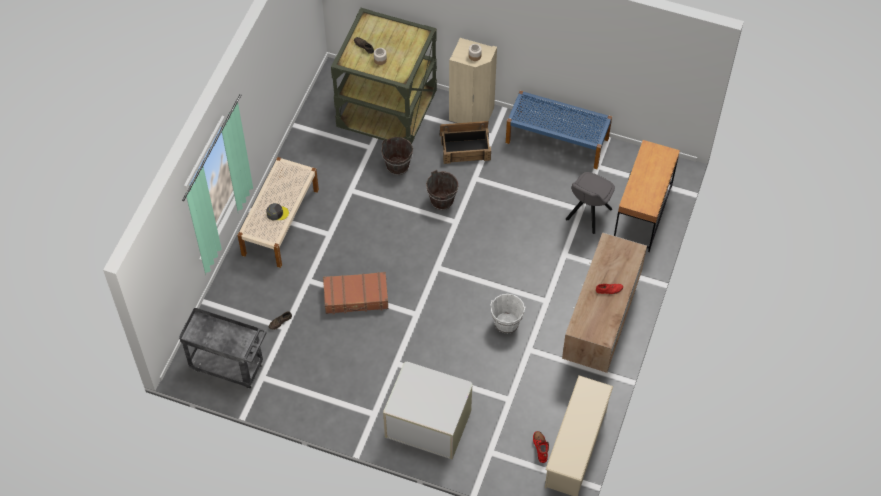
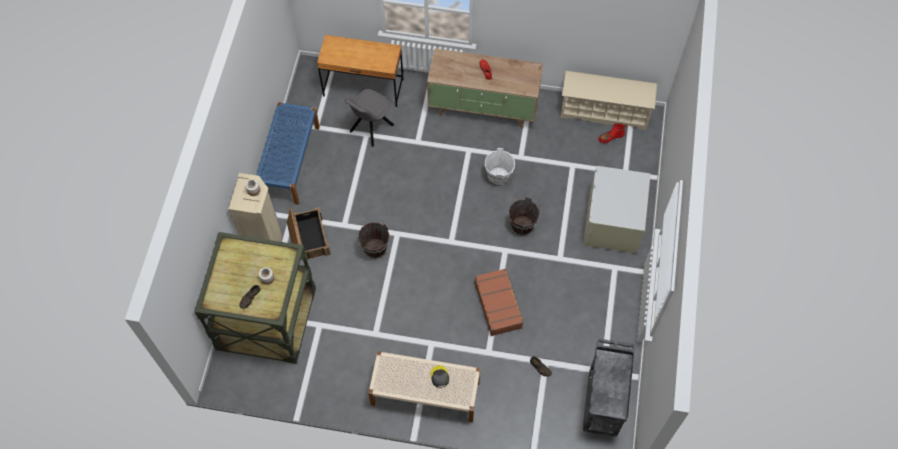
camera: 100 degrees left, 5 degrees up
brown bucket [381,137,413,175] -> brown bucket moved to [508,197,540,235]
grey chair [566,172,615,234] -> grey chair turned 105 degrees clockwise [345,89,394,147]

